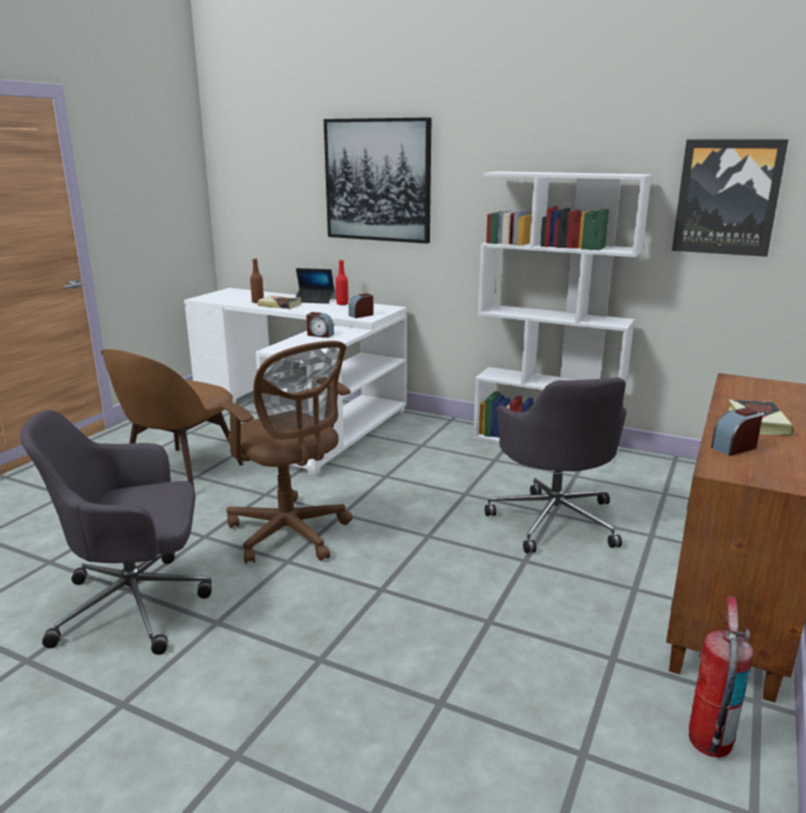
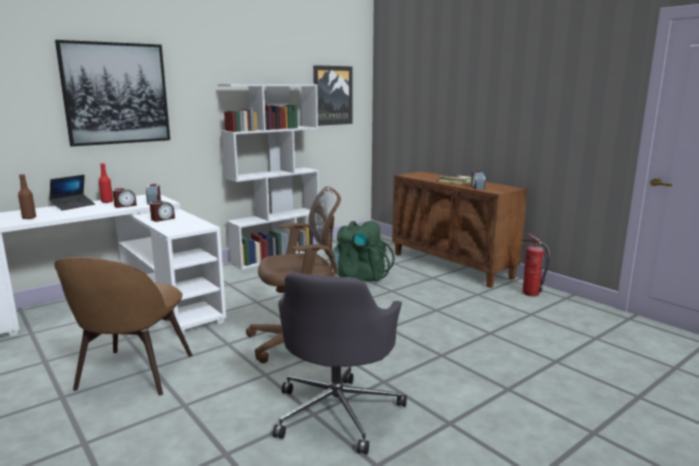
camera: 65 degrees left, 5 degrees down
brown chair [101,349,243,487] -> brown chair turned 45 degrees clockwise [54,257,193,395]
book [258,295,301,309] -> none
grey office chair [485,377,627,553] -> green backpack [333,221,395,282]
none -> alarm clock [112,188,137,208]

